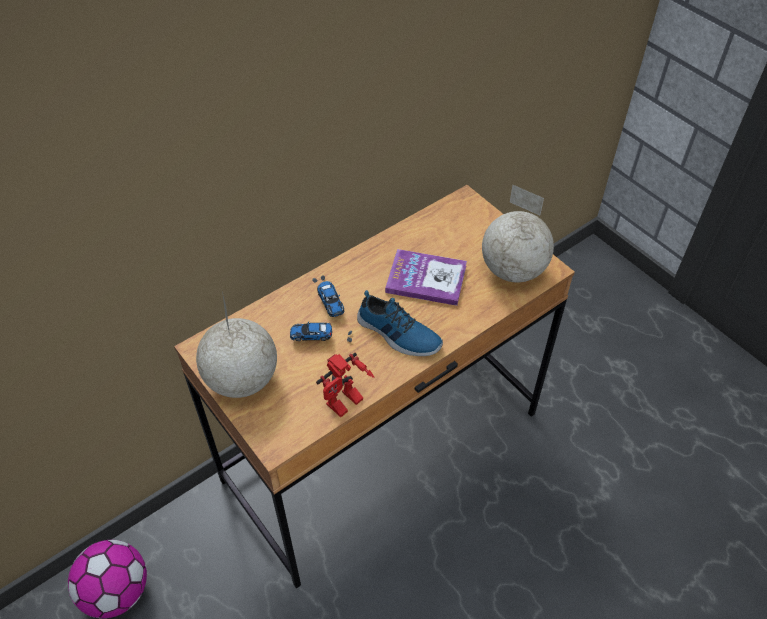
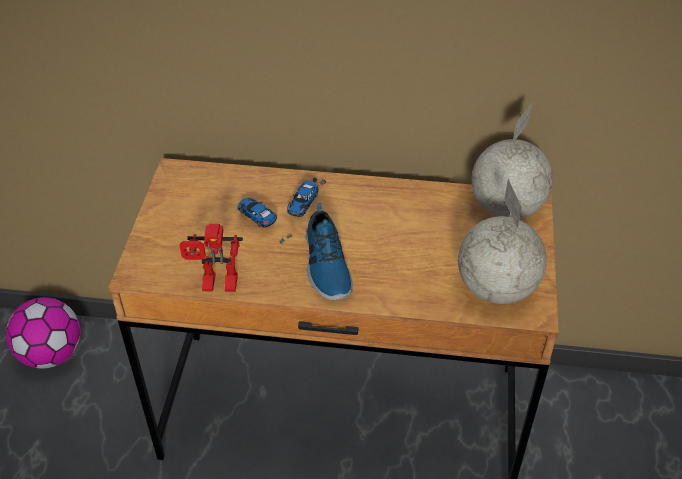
camera: 45 degrees right, 5 degrees down
globe [196,292,277,398] -> globe moved to [472,103,553,219]
book [385,249,467,306] -> none

